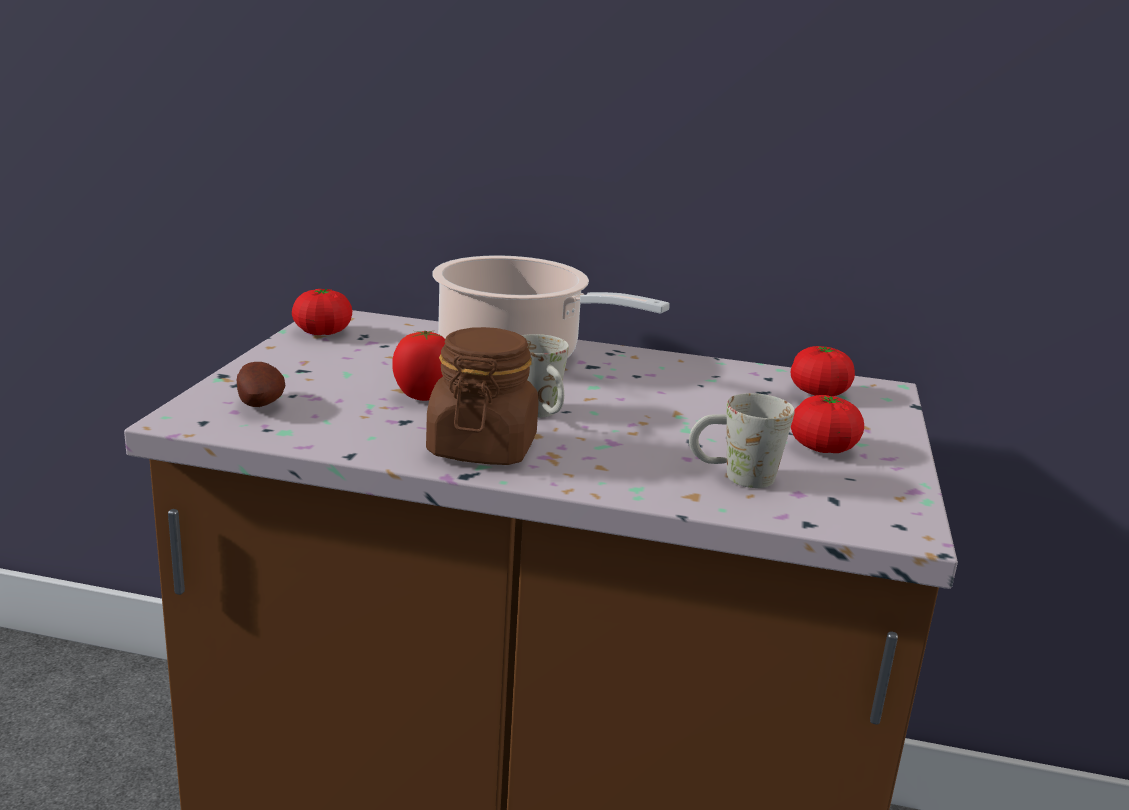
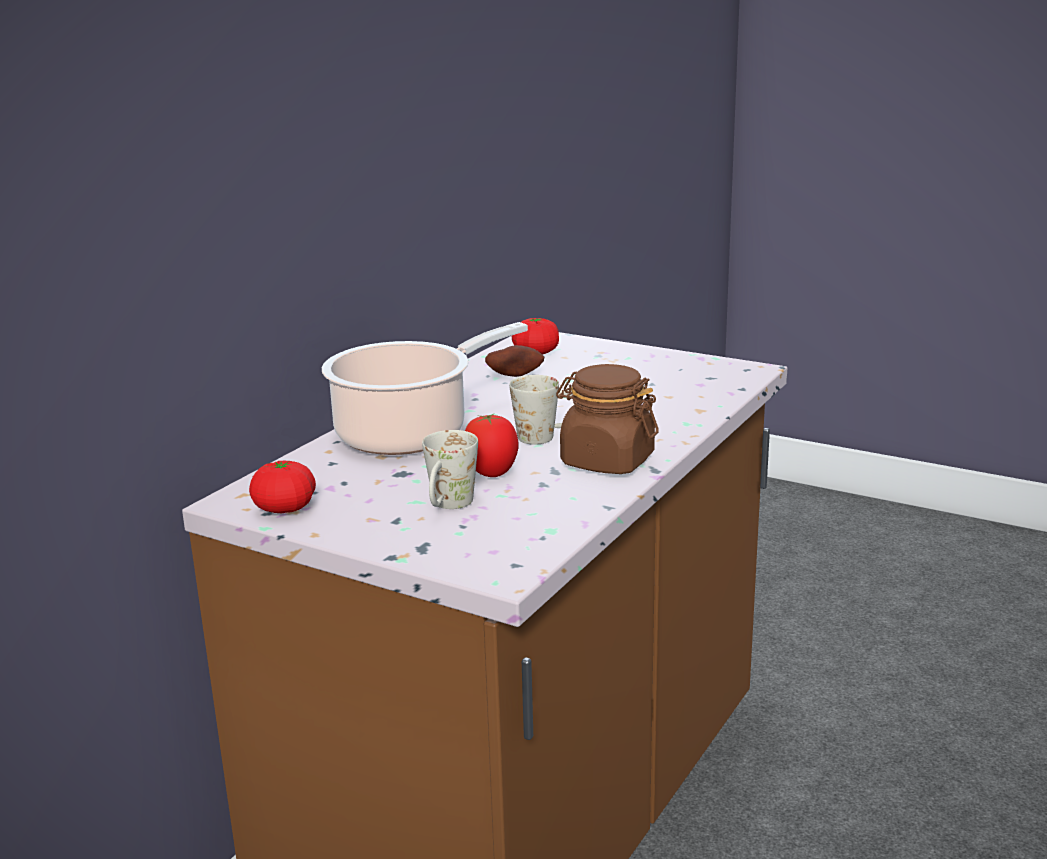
camera: 70 degrees left, 0 degrees up
potato [237,362,285,407] -> potato moved to [485,345,544,377]
white mug [689,393,795,488] -> white mug moved to [422,430,478,509]
tomato [791,395,864,453] -> none

